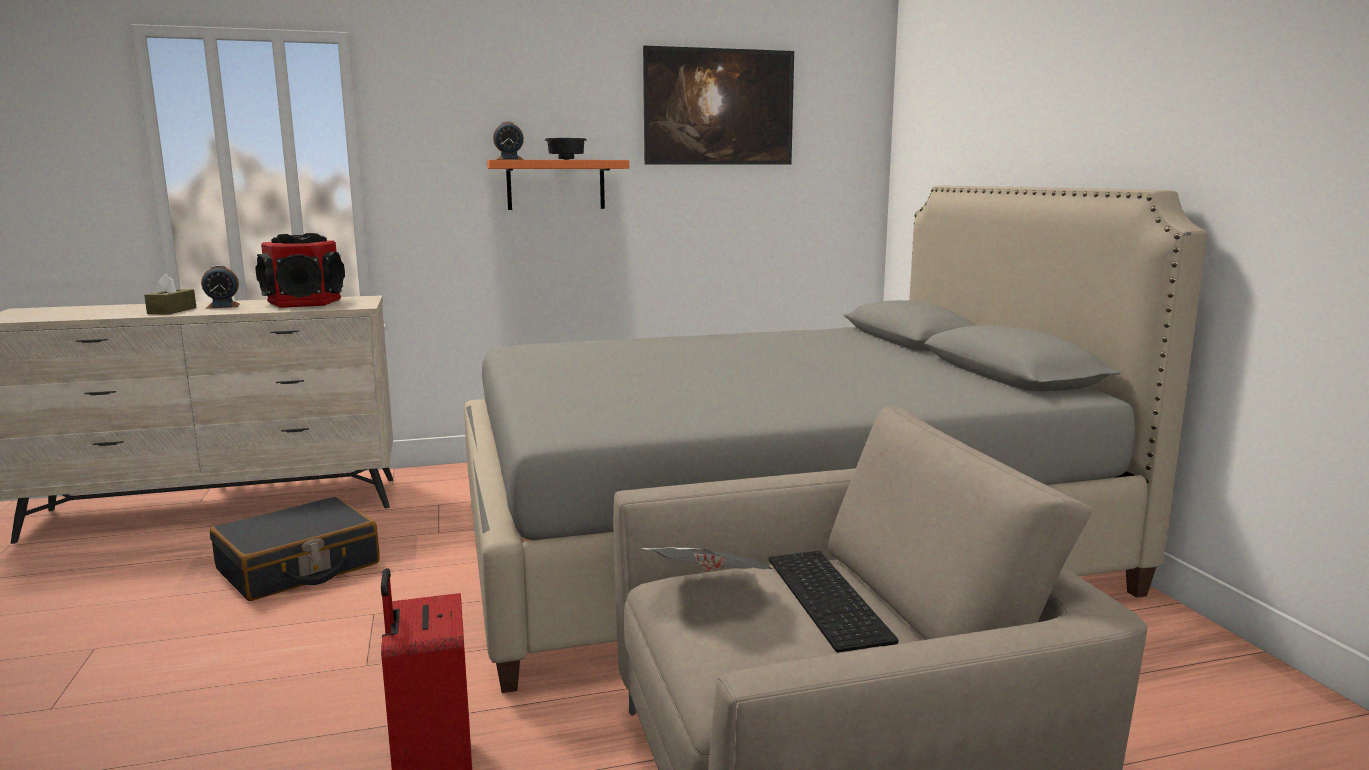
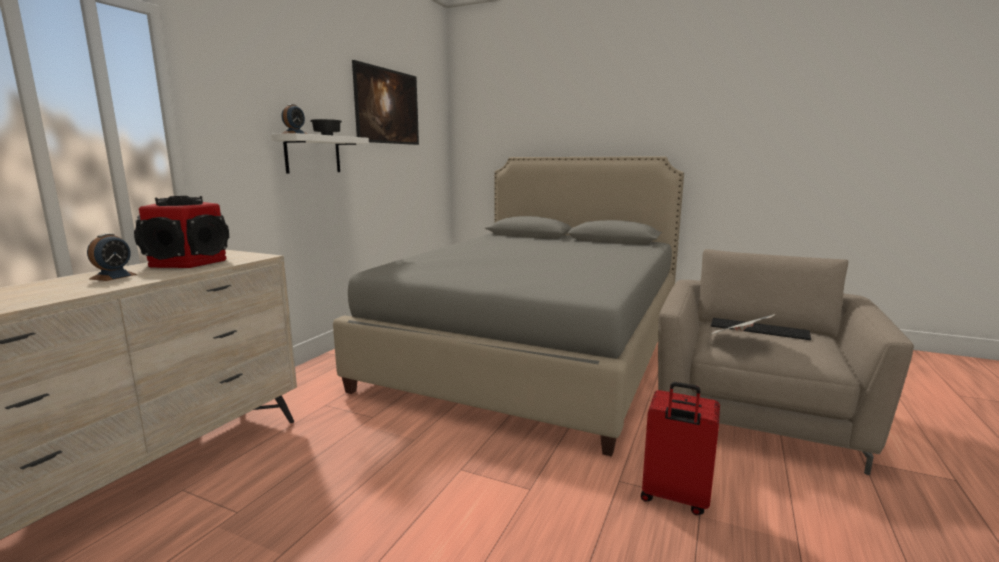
camera: 50 degrees left, 0 degrees up
brown tissue box [144,273,197,314] -> none
black suitcase [210,497,380,601] -> none
orange shelf [487,160,629,210] -> white shelf [271,133,369,174]

